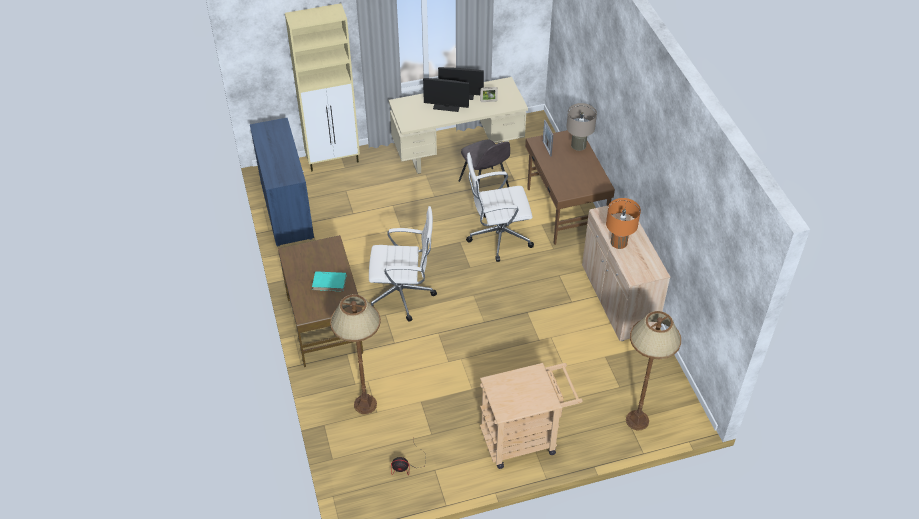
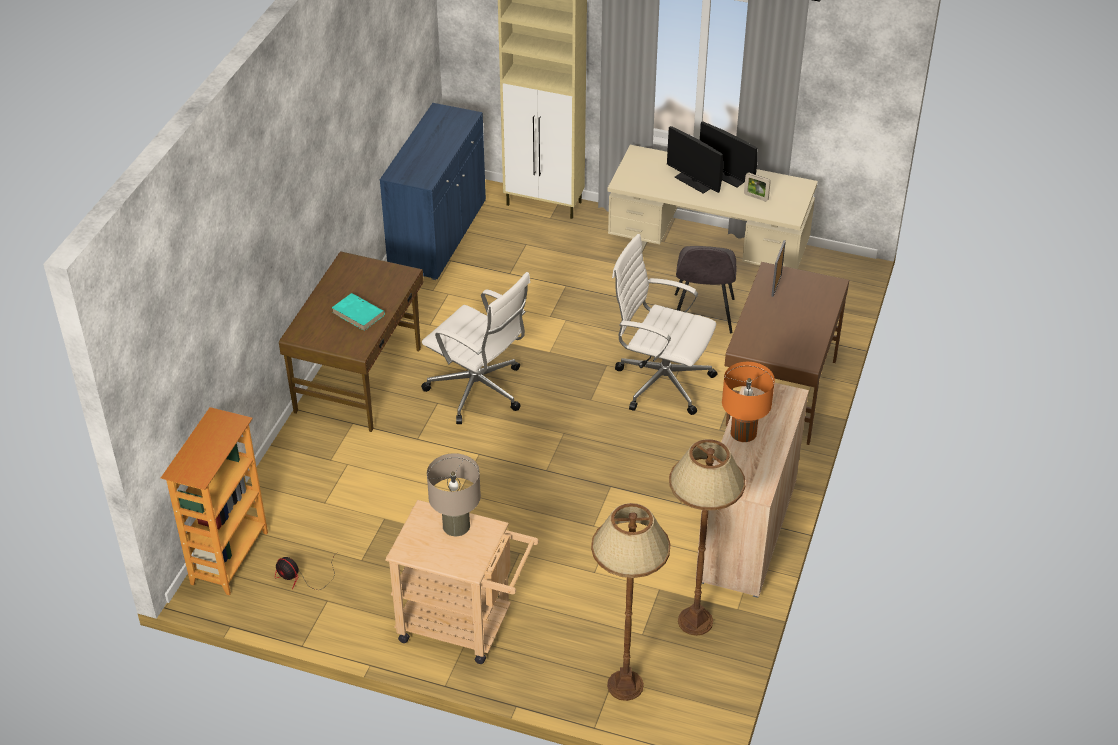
camera: 35 degrees right, 5 degrees down
brown floor lamp [330,294,381,414] -> brown floor lamp moved to [669,439,745,636]
beige table lamp [566,103,597,151] -> beige table lamp moved to [427,453,481,536]
none -> bookcase [161,407,268,595]

